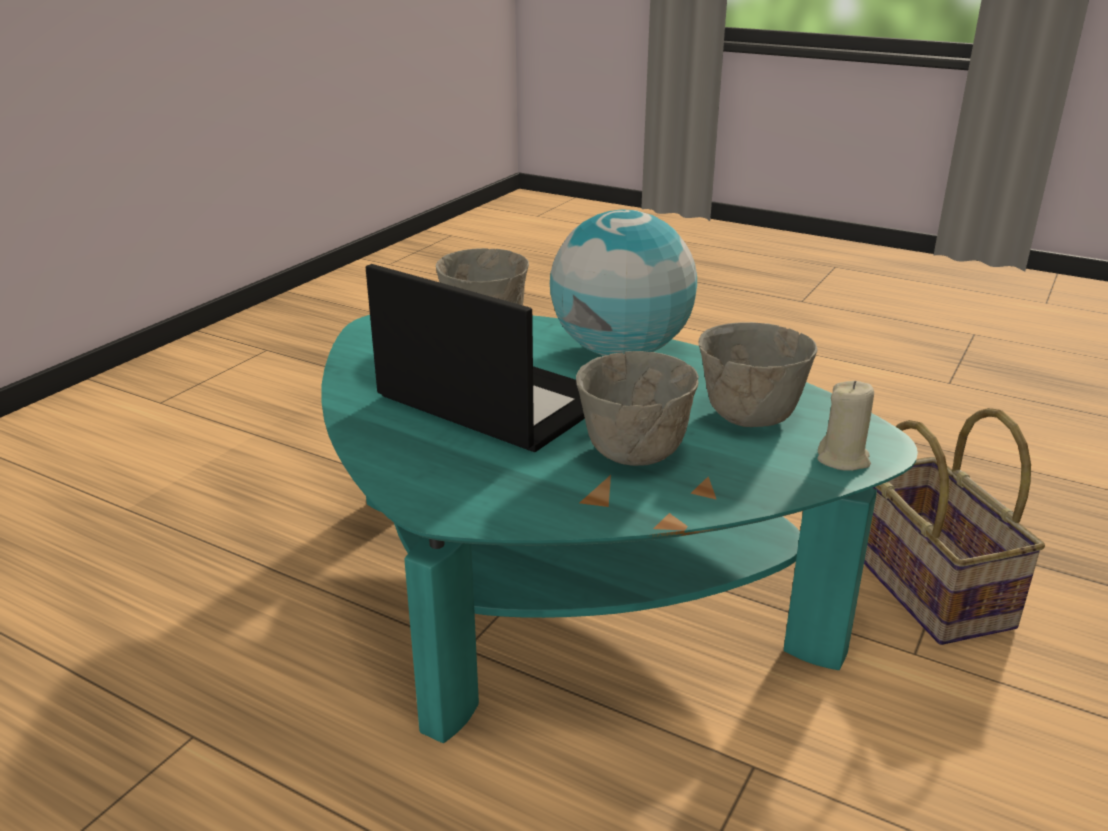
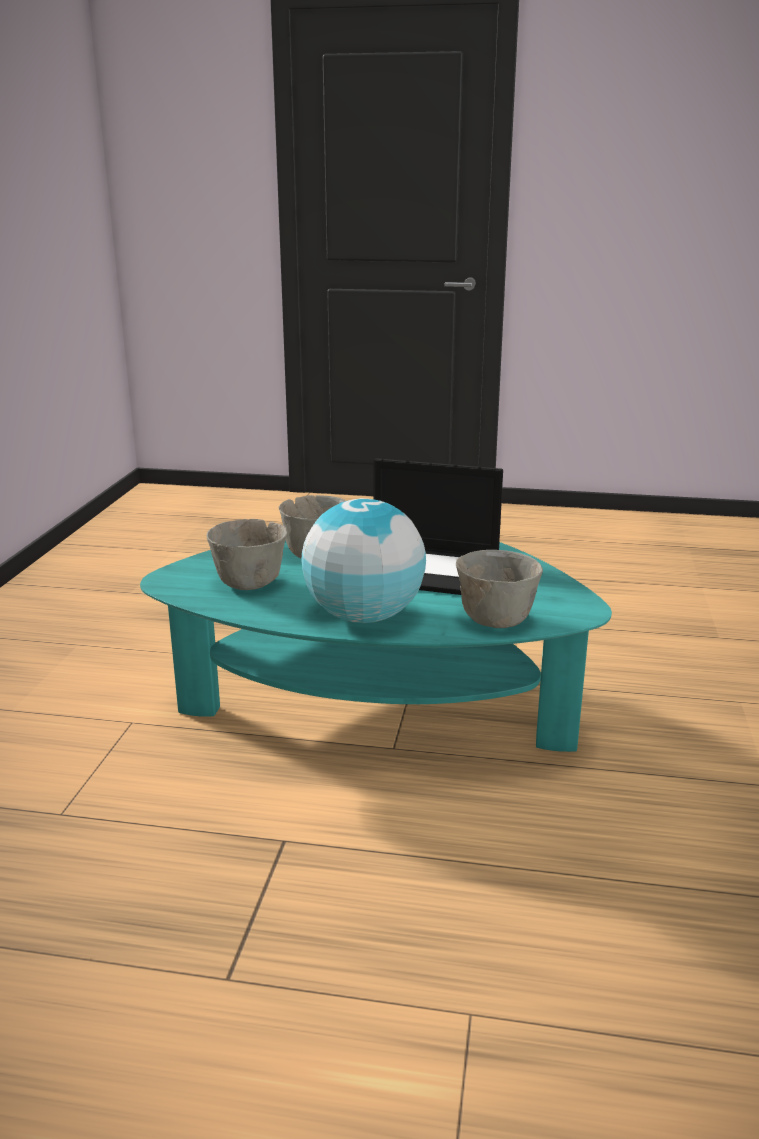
camera: 160 degrees right, 5 degrees down
beige candle [817,381,874,471] -> none
basket [864,408,1045,645] -> none

